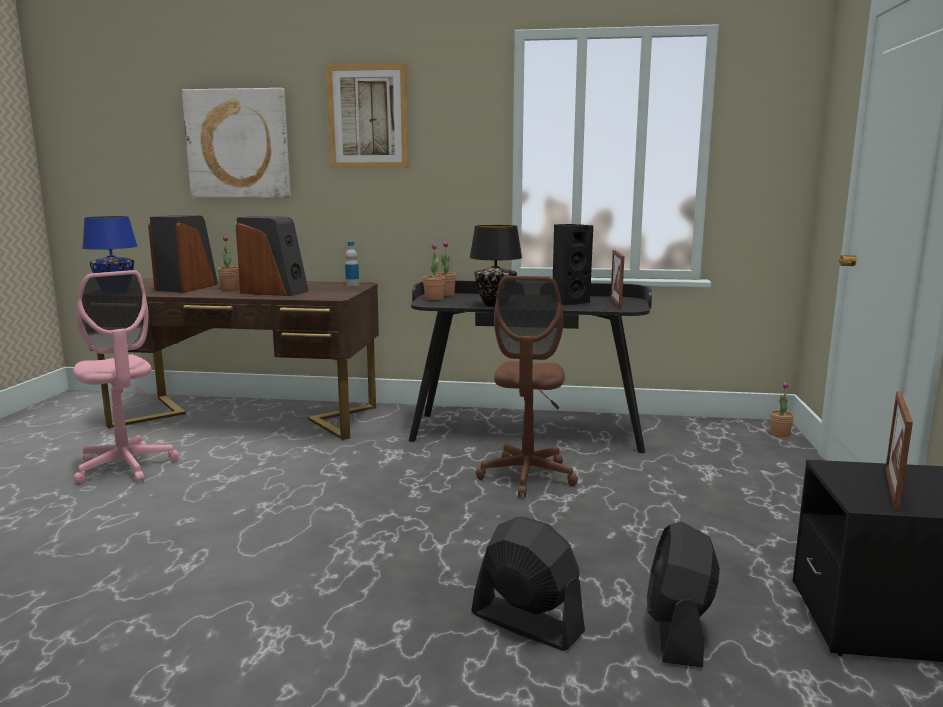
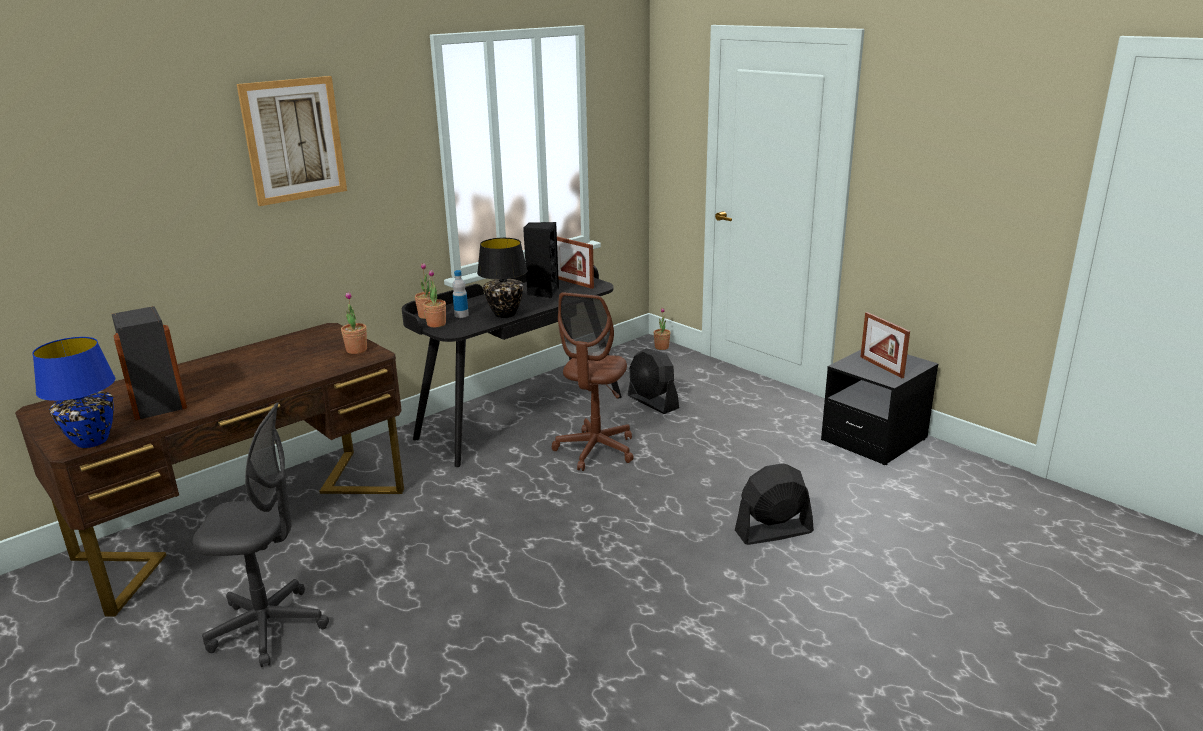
camera: 50 degrees left, 10 degrees up
pink office chair [73,270,179,484] -> grey office chair [193,402,329,667]
picture [182,88,291,198] -> none
potted plant [217,235,240,290] -> potted plant moved to [341,292,367,354]
speaker [236,216,309,296] -> none
bottle [345,241,359,286] -> bottle moved to [453,270,469,318]
brown office chair [476,276,578,497] -> brown office chair turned 60 degrees clockwise [552,292,634,471]
black fan [647,521,720,668] -> black fan moved to [628,348,679,414]

